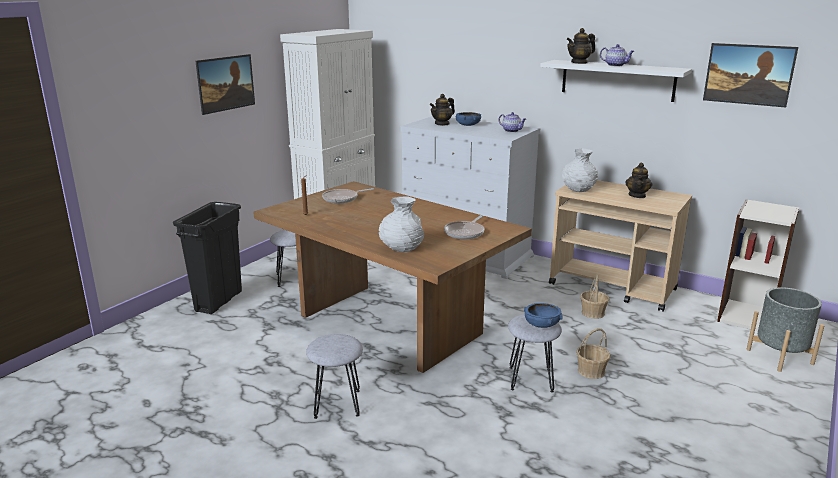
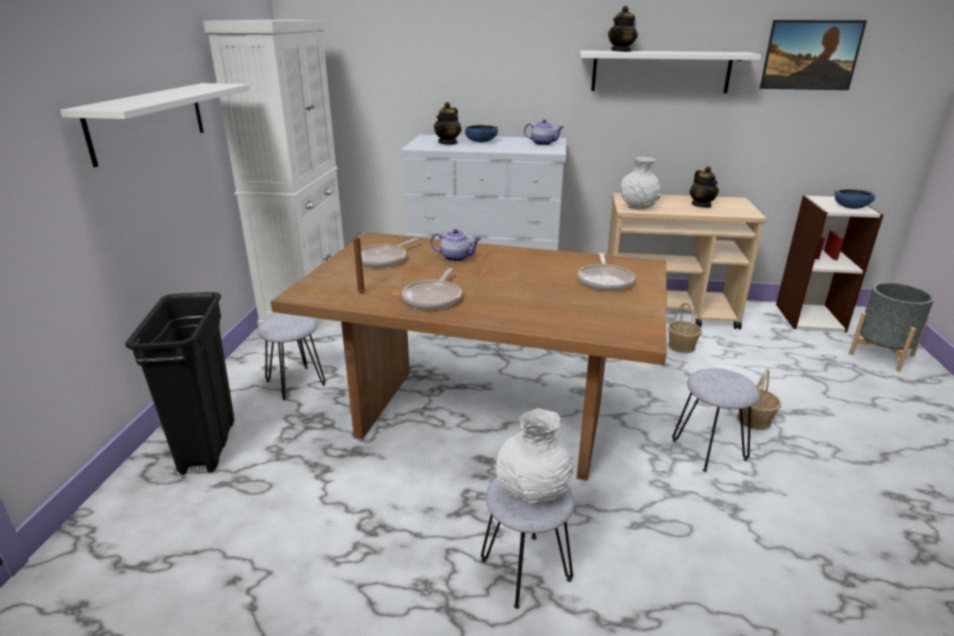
camera: 25 degrees left, 5 degrees up
picture [195,54,255,115] -> white shelf [60,83,250,167]
white vase [379,197,424,252] -> white vase moved to [496,408,573,504]
blue bowl [524,303,563,328] -> blue bowl moved to [835,189,875,209]
teapot [600,44,634,66] -> teapot moved to [431,229,481,262]
none -> frying pan [402,268,462,310]

